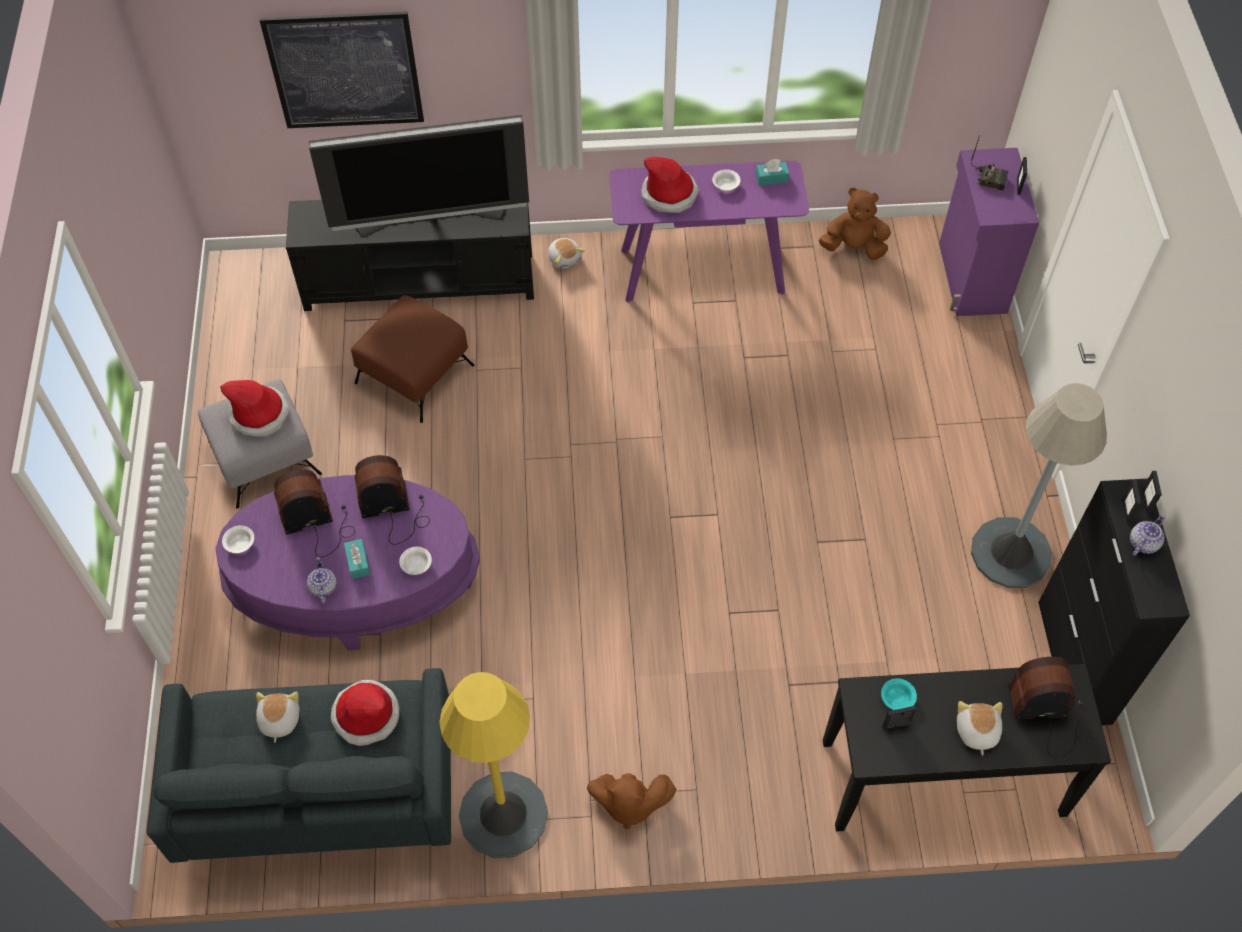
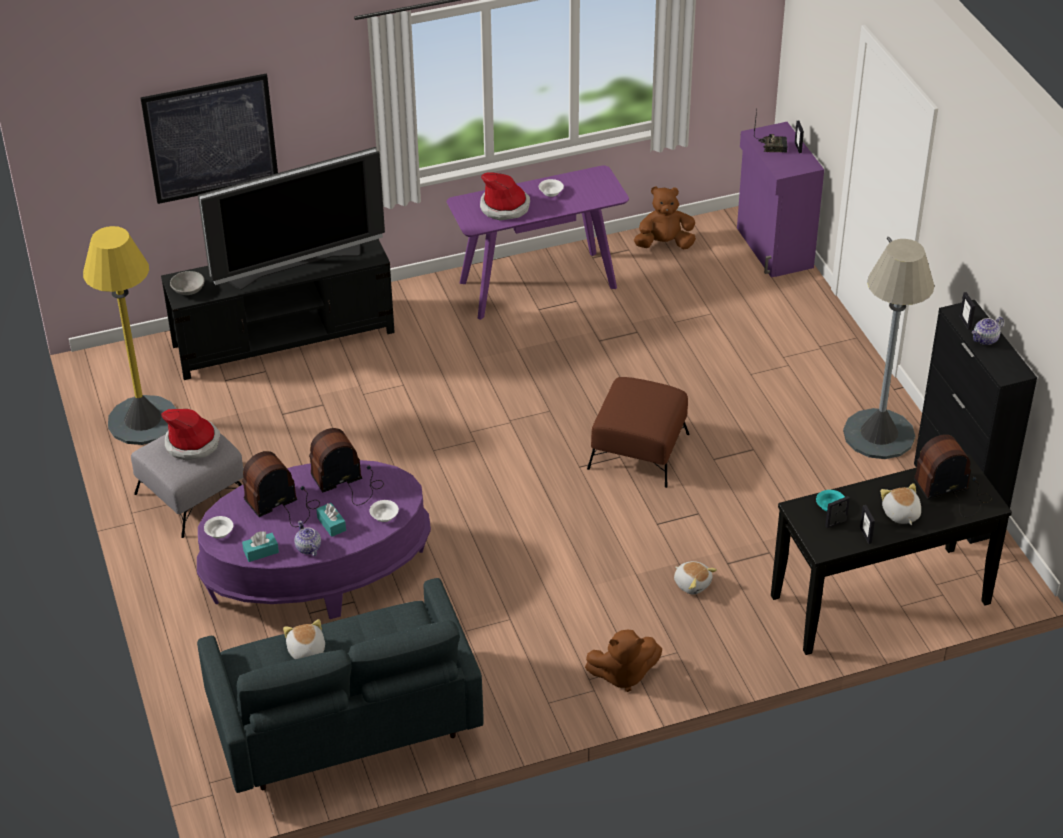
camera: 15 degrees left, 15 degrees down
hat [330,680,399,746] -> none
brown ottoman [351,295,474,423] -> brown ottoman moved to [587,377,689,488]
yellow floor lamp [439,672,548,858] -> yellow floor lamp moved to [83,226,176,445]
plush toy [548,238,585,269] -> plush toy moved to [674,561,717,595]
turquoise tissue box [756,159,789,186] -> turquoise tissue box moved to [242,531,279,562]
teapot [1130,514,1165,556] -> teapot turned 150 degrees counterclockwise [972,317,1004,345]
picture frame [1141,471,1162,514] -> picture frame moved to [860,505,875,544]
none -> grey bowl [170,271,204,295]

